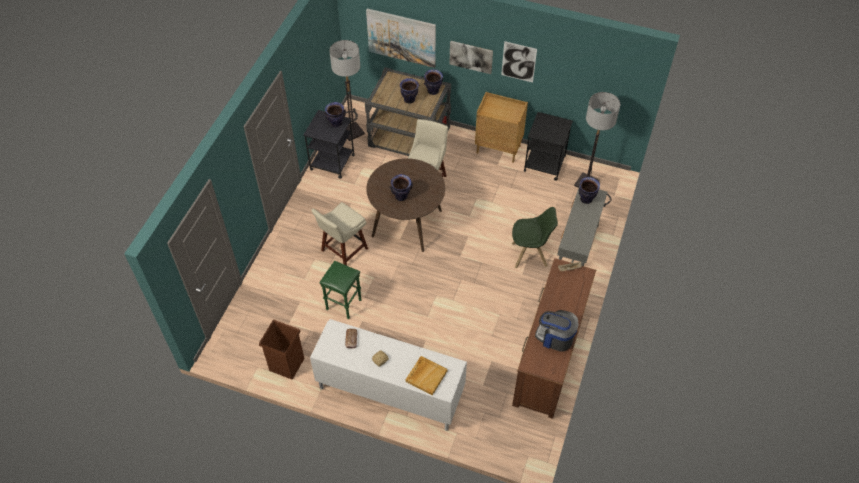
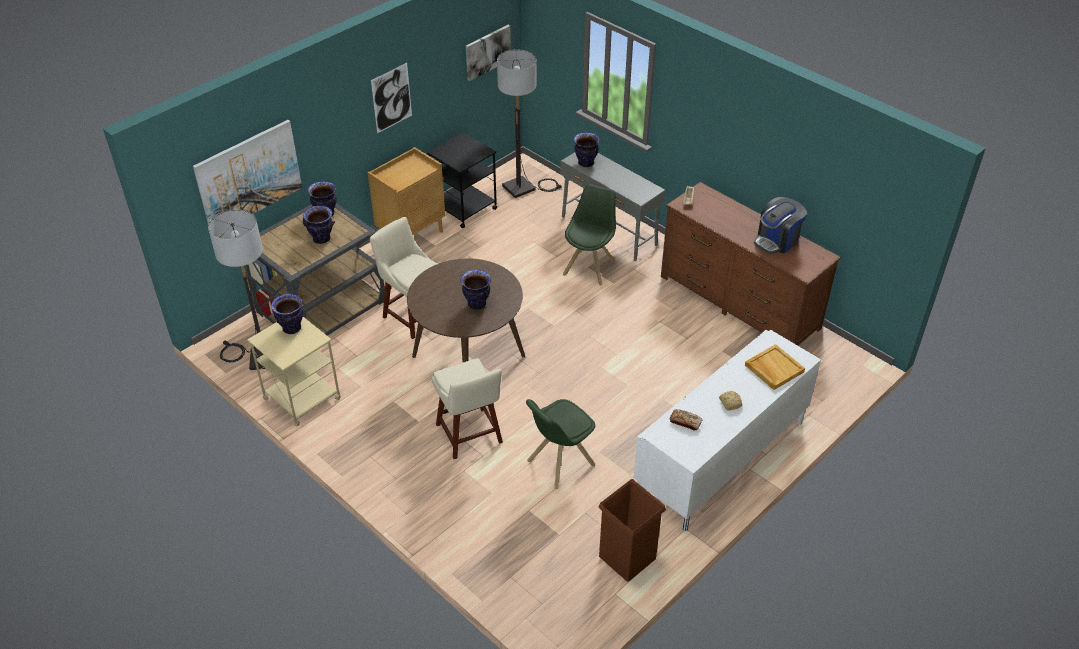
camera: 65 degrees left, 10 degrees down
black cart [303,110,355,179] -> beige cart [247,317,341,426]
green stool [320,261,362,319] -> green chair [526,399,595,489]
picture [450,41,493,74] -> picture moved to [466,25,511,81]

